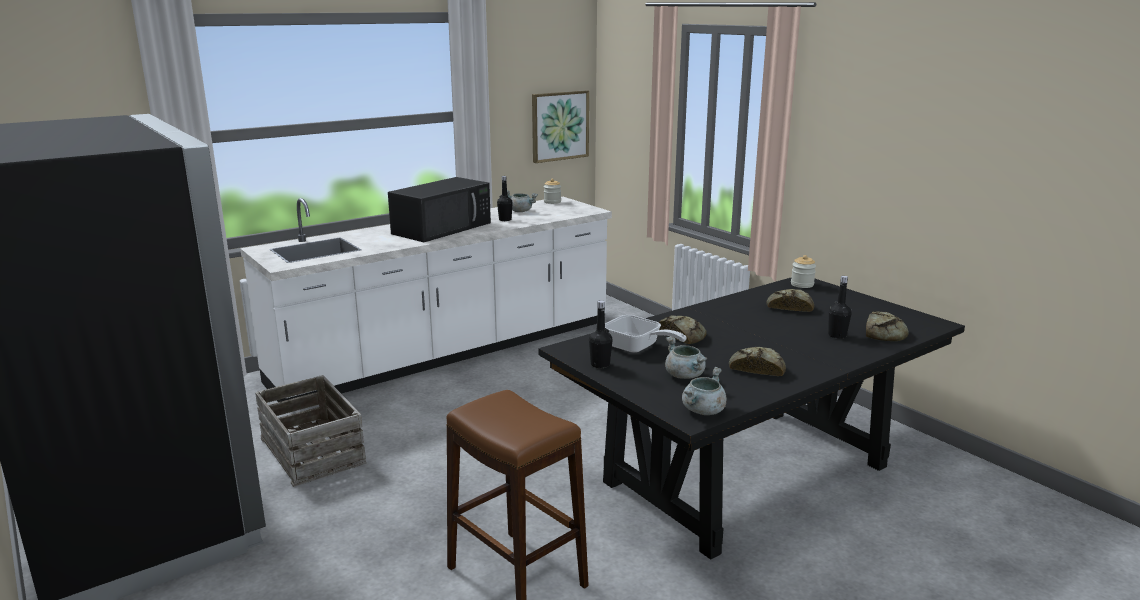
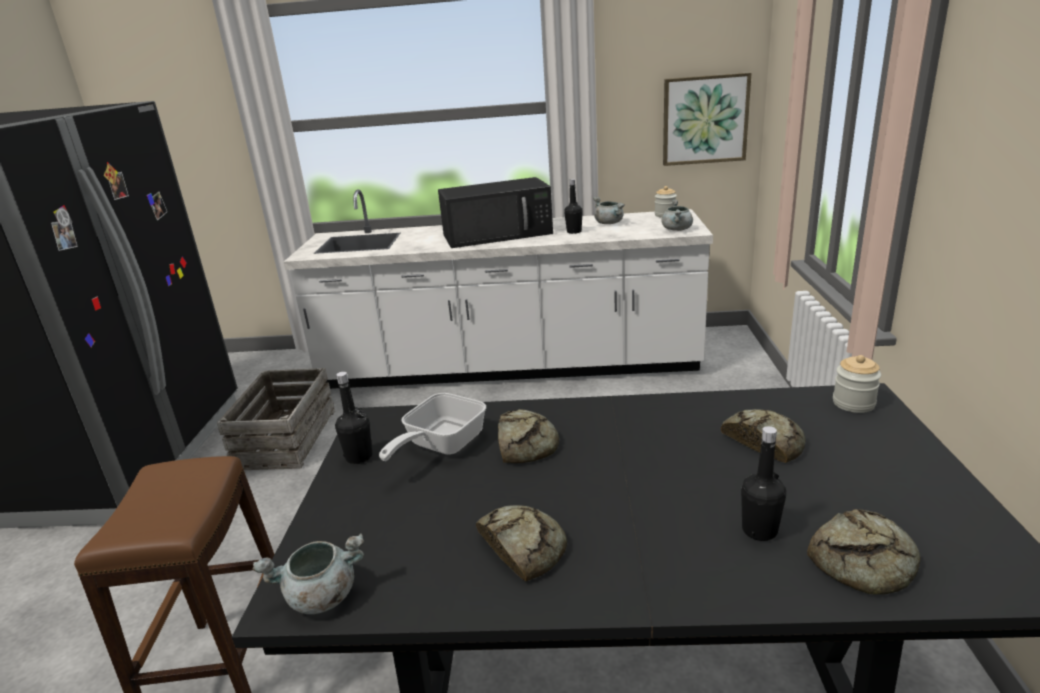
camera: 40 degrees right, 5 degrees up
frying pan [605,315,687,353] -> frying pan turned 45 degrees clockwise [379,393,486,461]
grey cooking pot [665,336,707,379] -> grey cooking pot moved to [661,199,693,231]

